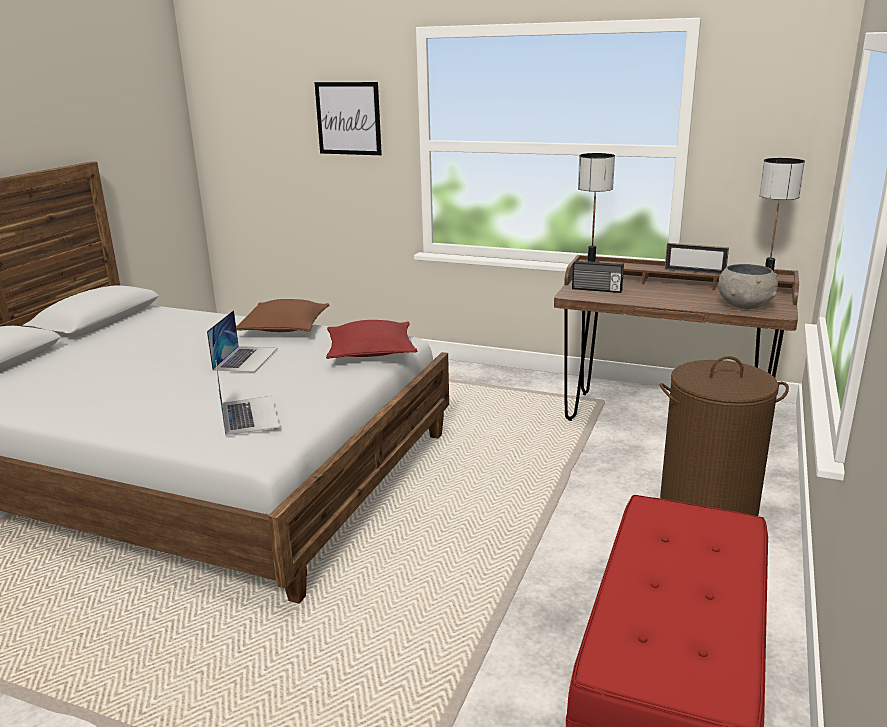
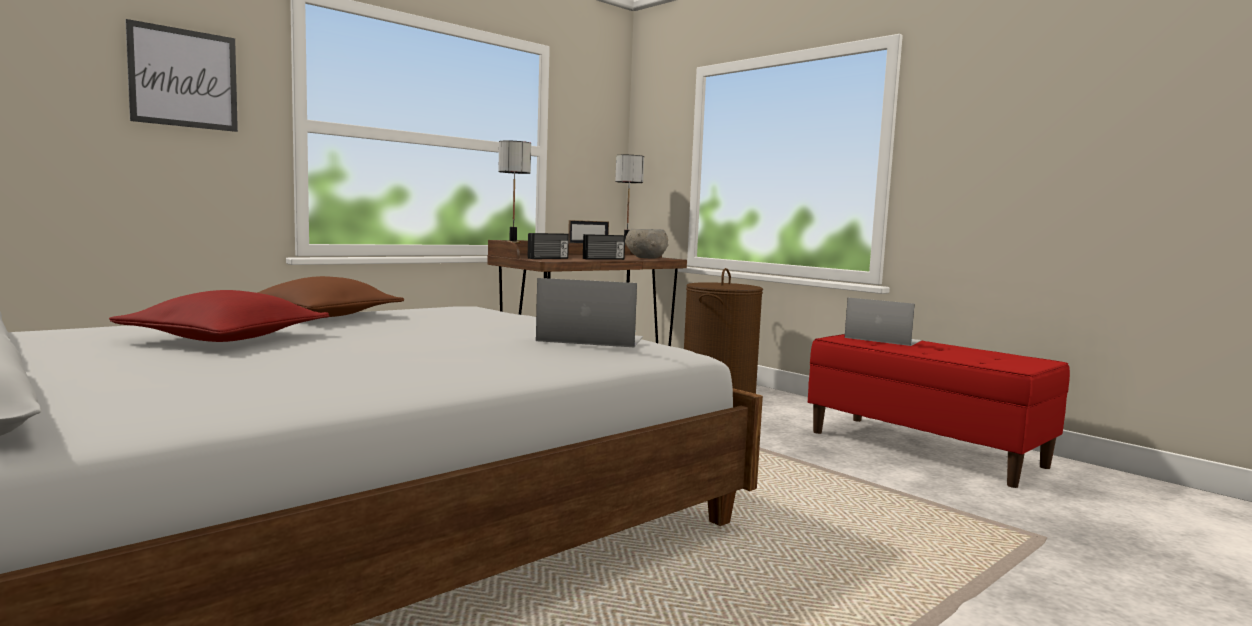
camera: 65 degrees left, 15 degrees down
laptop [207,310,278,372] -> laptop moved to [845,298,921,346]
red pillow [326,320,417,359] -> red pillow moved to [109,290,330,342]
none -> radio [583,234,625,260]

